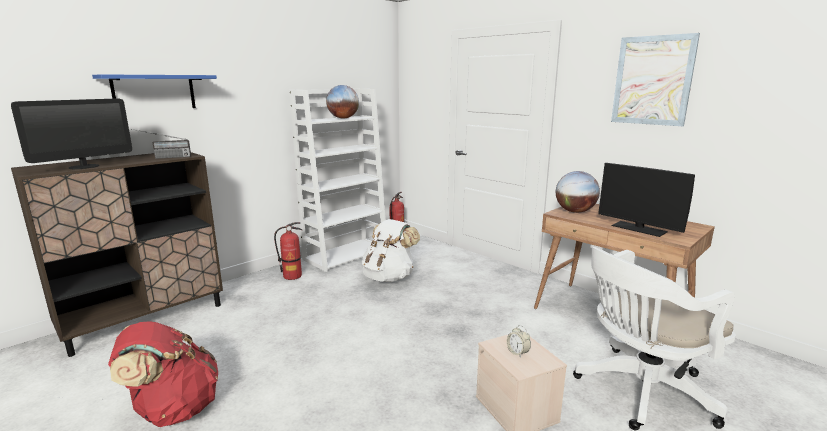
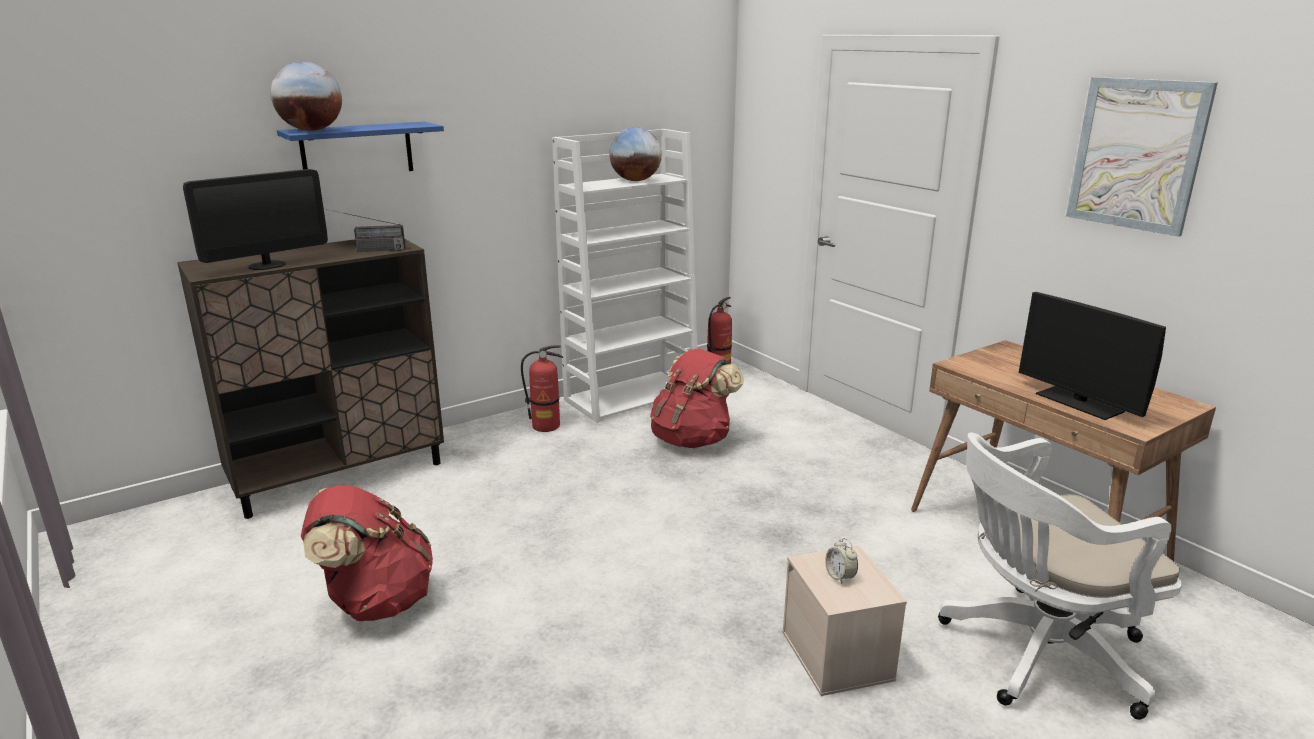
camera: 10 degrees right, 5 degrees up
white backpack [362,219,420,282] -> red backpack [650,348,744,448]
globe [556,171,600,213] -> globe moved to [271,61,342,131]

